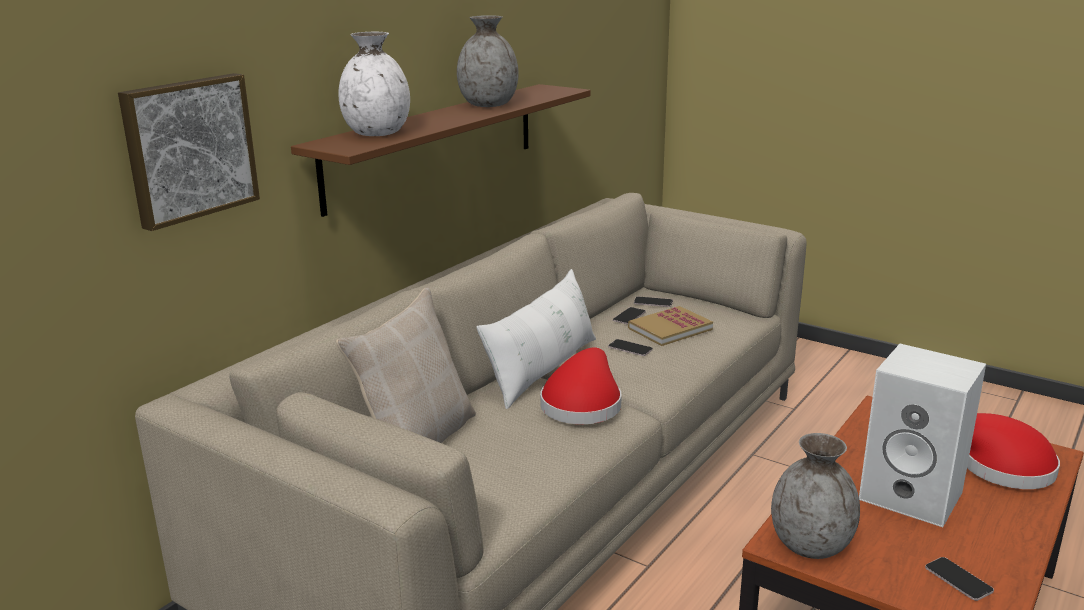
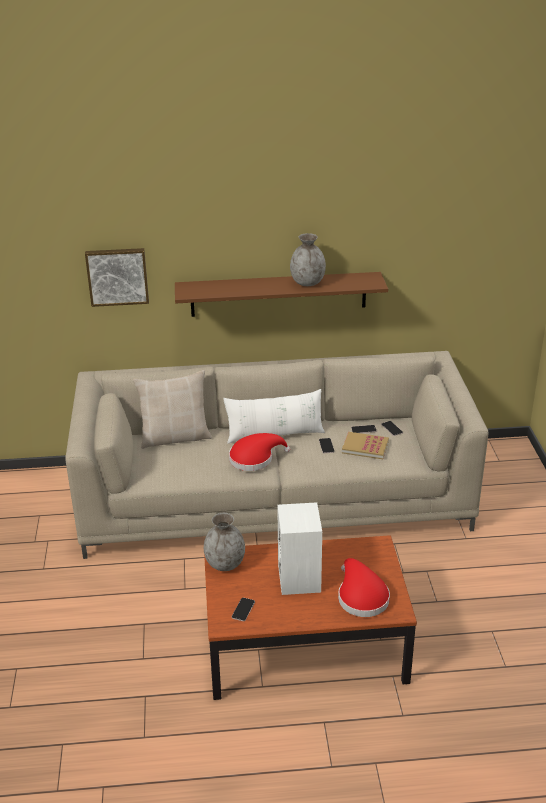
camera: 50 degrees right, 10 degrees up
white vase [338,32,410,136] -> none

